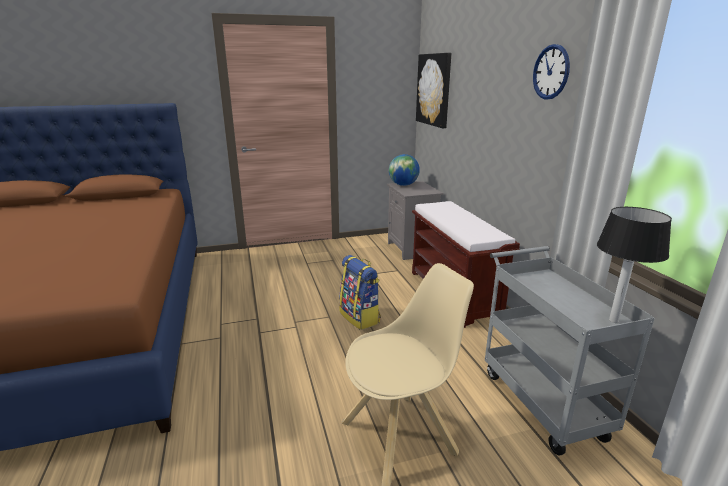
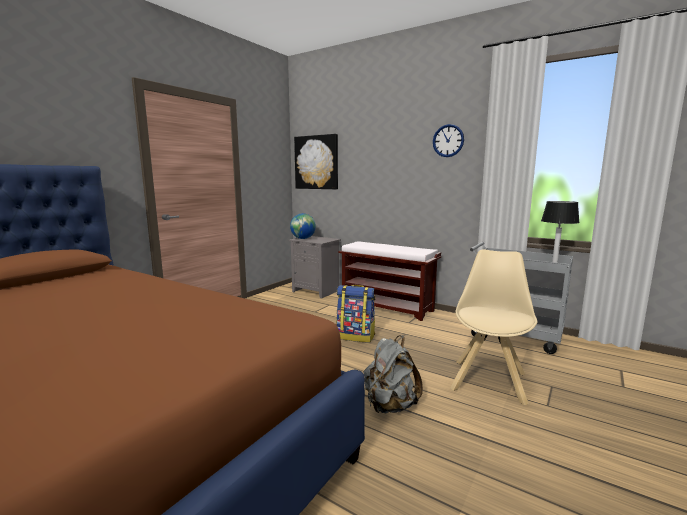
camera: 40 degrees left, 10 degrees down
none -> grey backpack [363,335,423,413]

